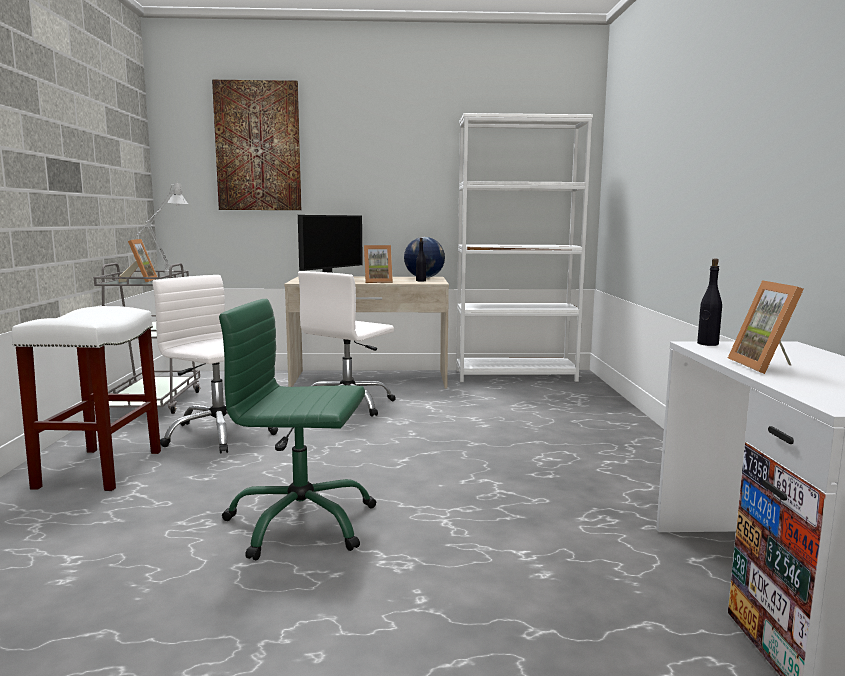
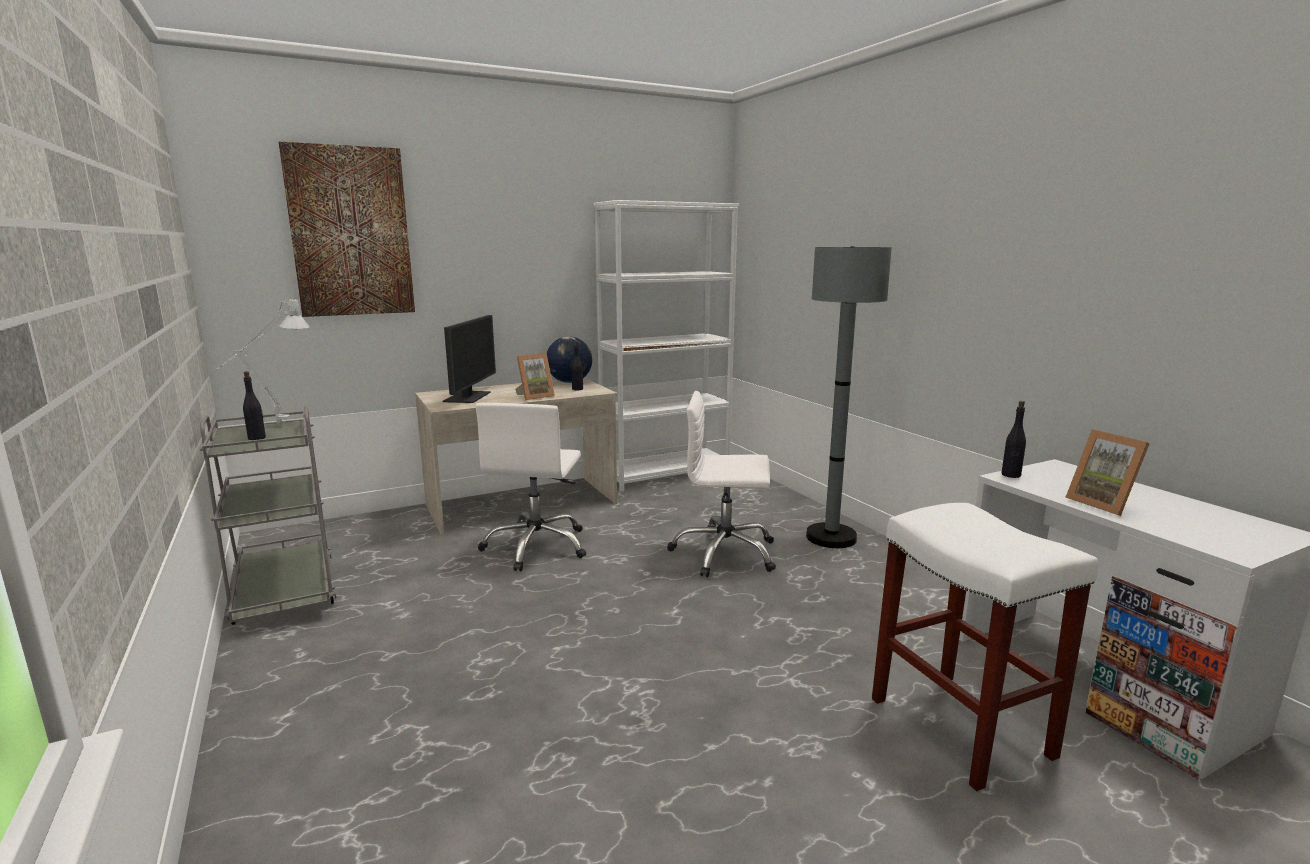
camera: 25 degrees left, 5 degrees up
white stool [12,306,161,491] -> white stool moved to [872,503,1098,791]
picture frame [118,239,157,282] -> black bottle [243,371,266,440]
white office chair [152,275,278,453] -> white office chair moved to [667,391,776,577]
green office chair [219,299,376,560] -> none
none -> grey floor lamp [806,246,892,548]

